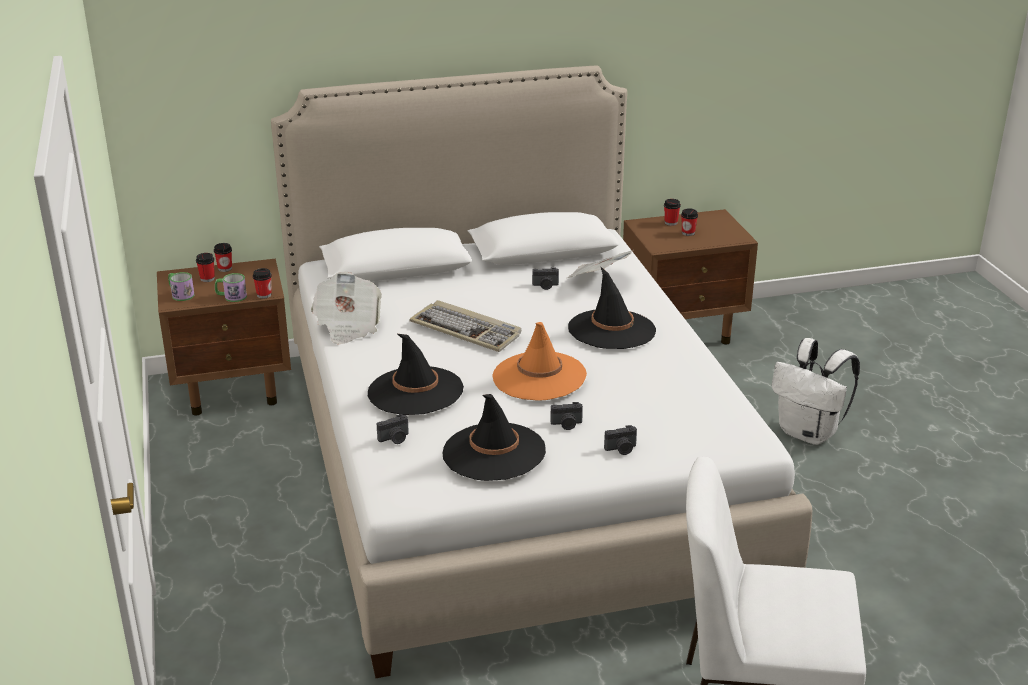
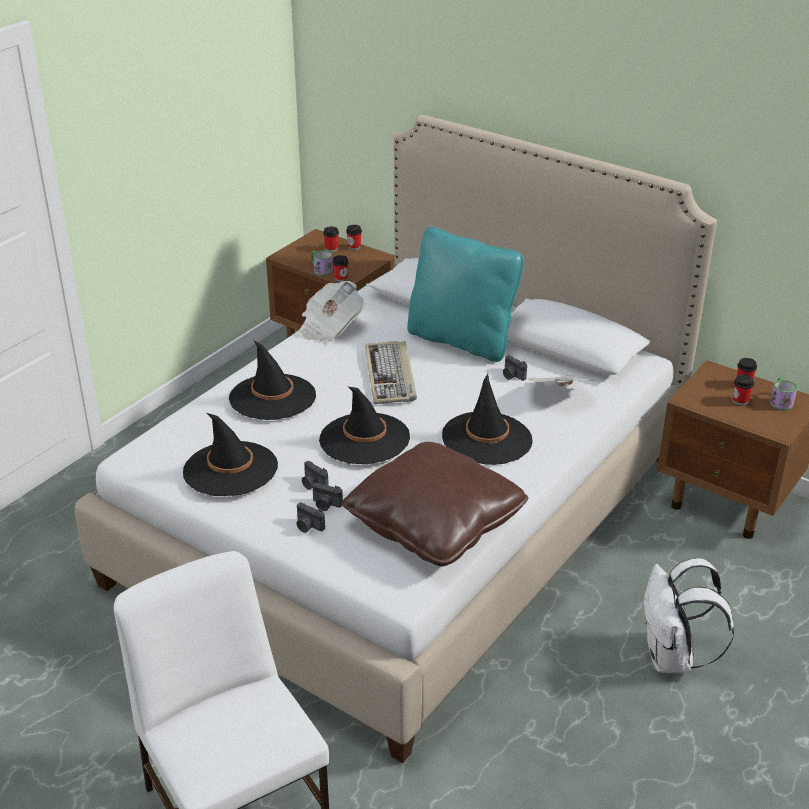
camera: 50 degrees right, 5 degrees up
mug [168,272,194,301] -> mug moved to [770,377,797,411]
camera [377,414,409,444] -> camera moved to [312,483,343,511]
orange hat [492,322,587,401] -> black hat [319,386,410,464]
none -> brown pillow [342,442,528,566]
none -> turquoise pillow [407,227,524,362]

